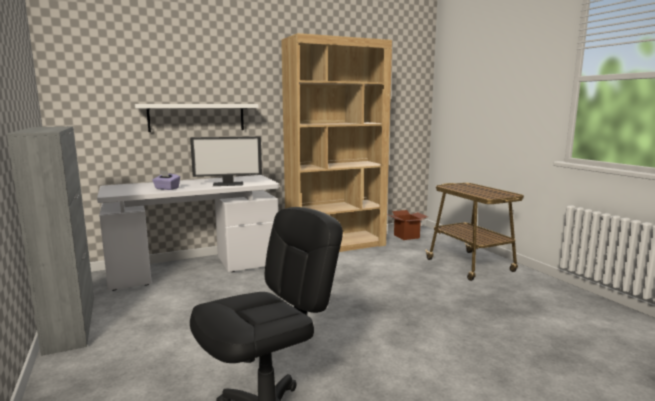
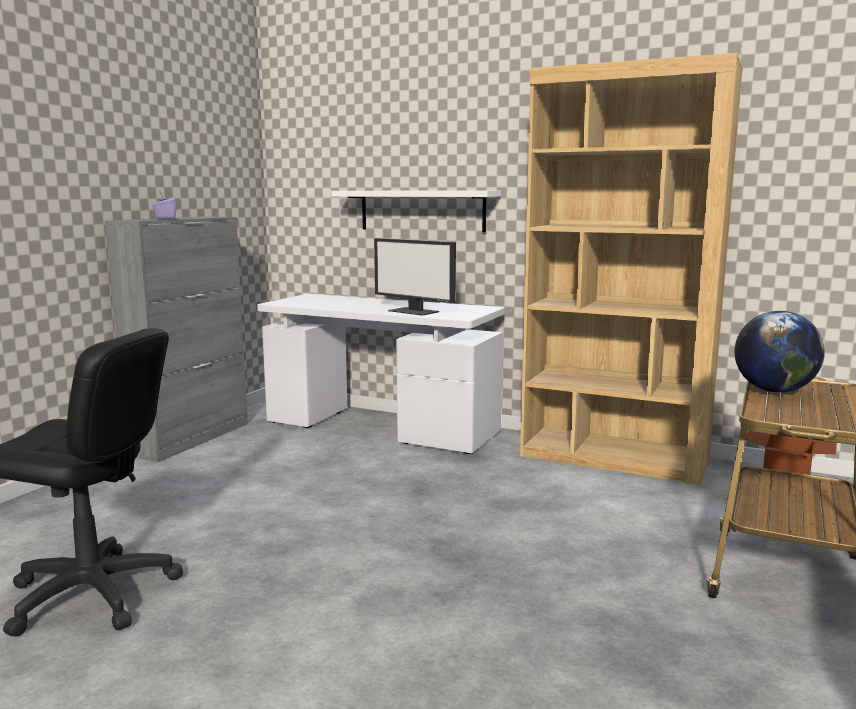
camera: 50 degrees right, 0 degrees up
purple tissue box [152,171,180,190] -> purple tissue box moved to [152,191,176,219]
none -> globe [734,311,825,393]

